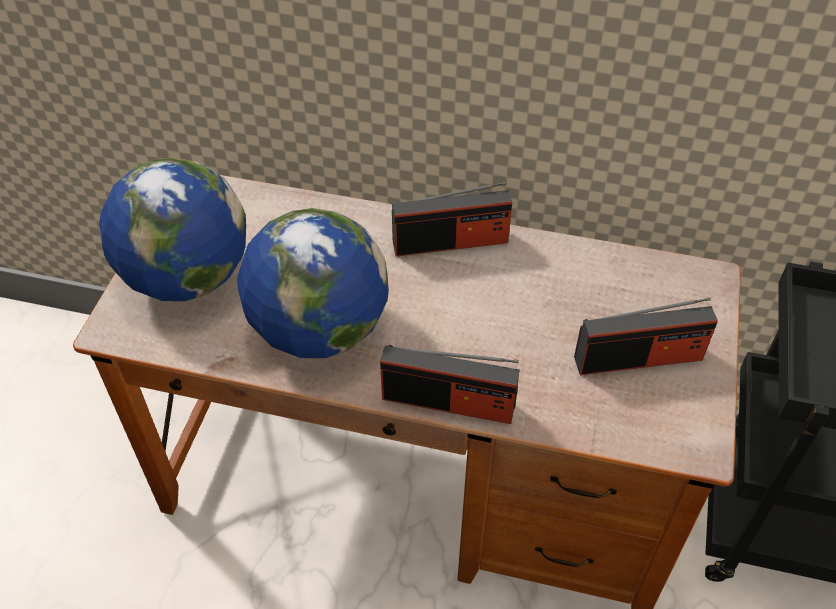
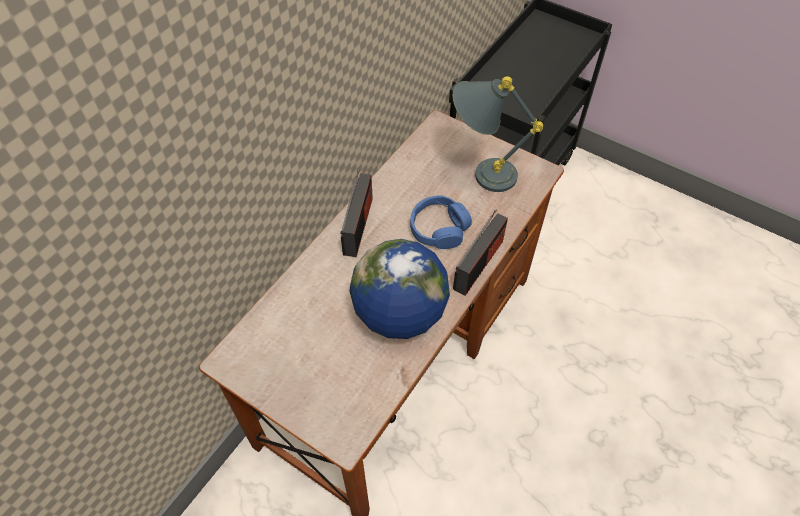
camera: 70 degrees left, 5 degrees up
globe [99,158,246,301] -> none
radio [574,297,718,375] -> grey table lamp [453,77,543,192]
none -> blue headphones [410,195,472,249]

